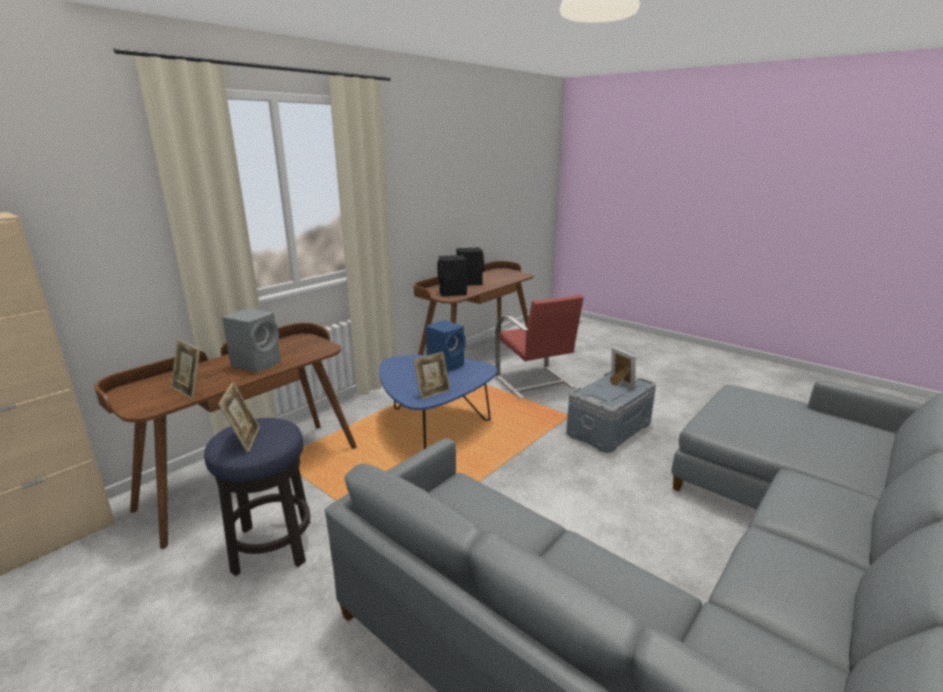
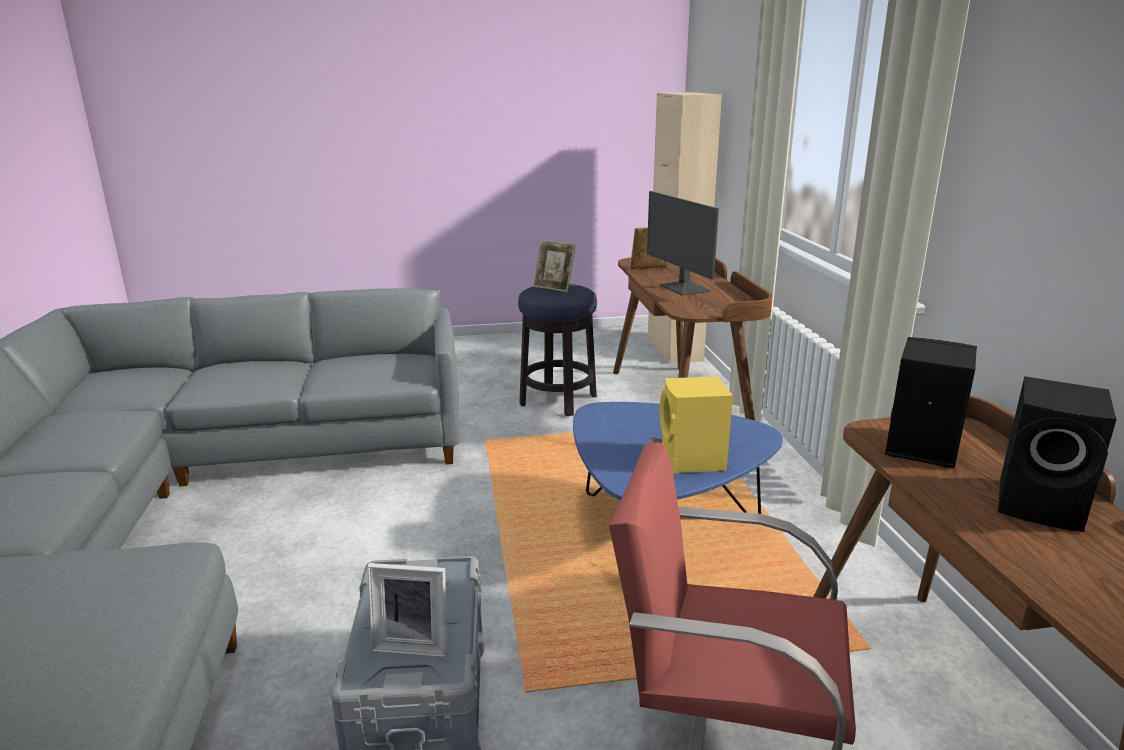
camera: 130 degrees right, 0 degrees up
grey speaker [222,308,281,373] -> monitor [647,191,719,295]
picture frame [413,352,450,399] -> none
blue speaker [426,320,465,372] -> yellow speaker [660,376,733,474]

